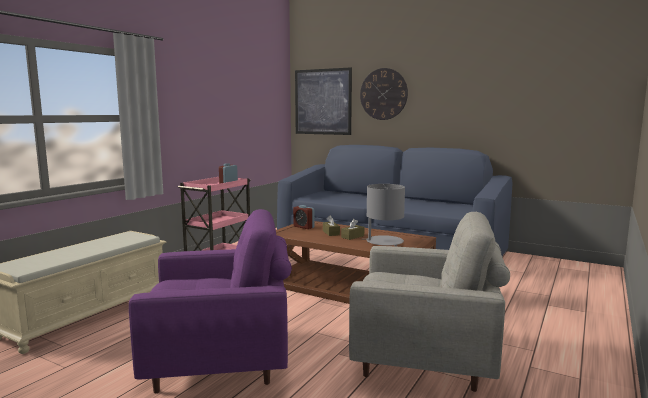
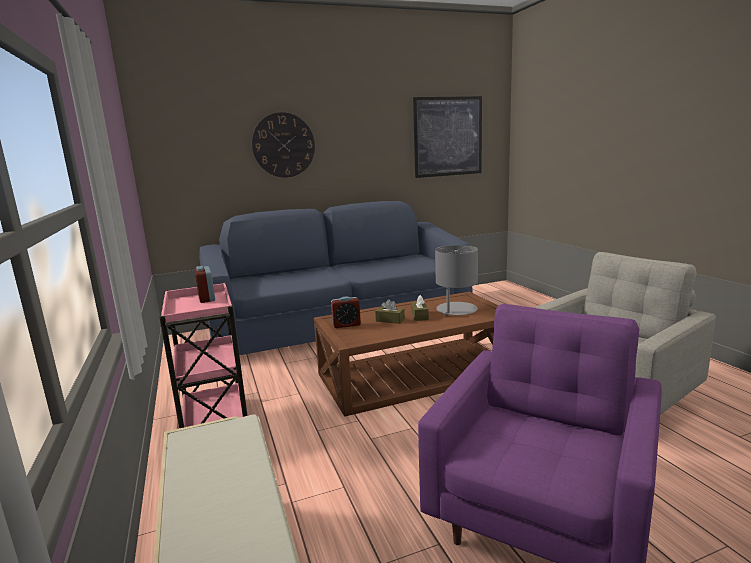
camera: 50 degrees left, 5 degrees up
picture [295,67,352,135] -> picture moved to [413,96,482,178]

